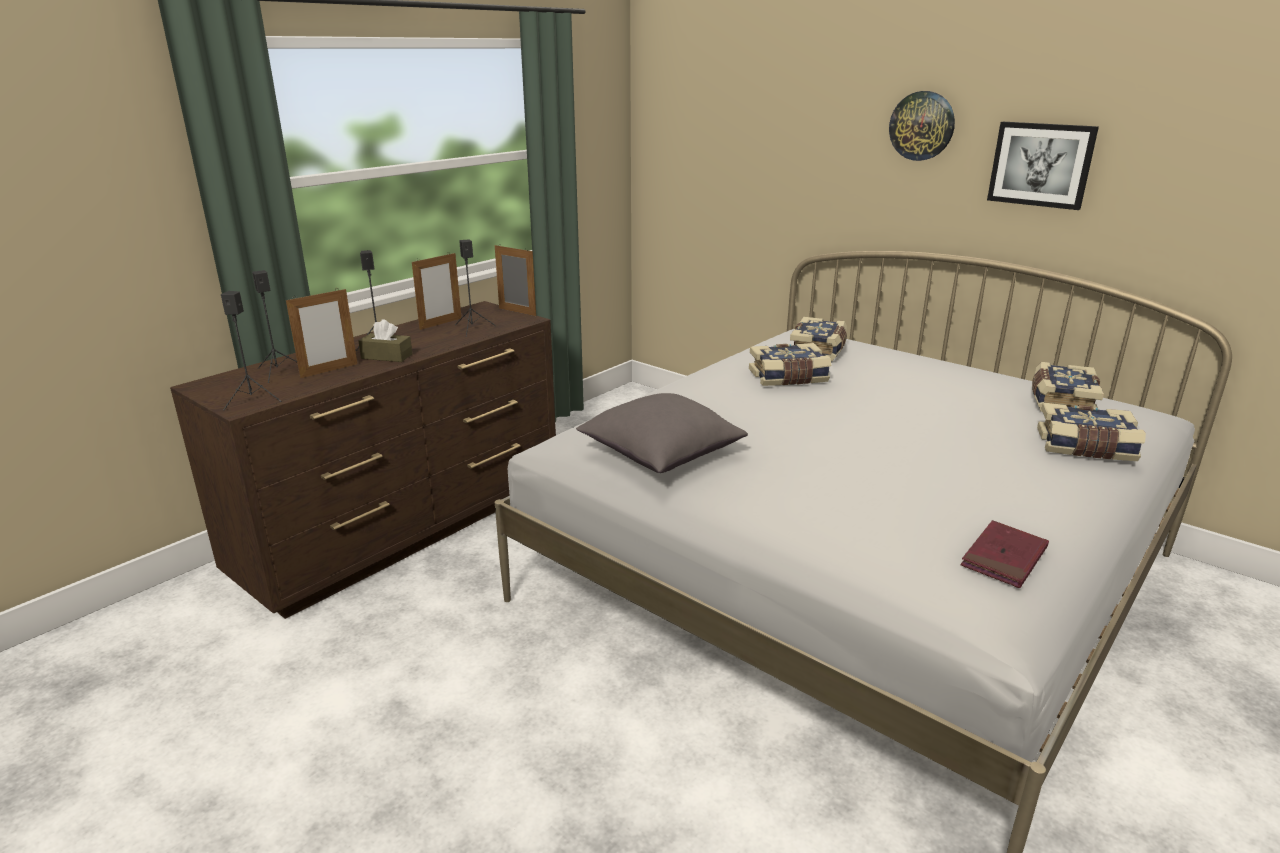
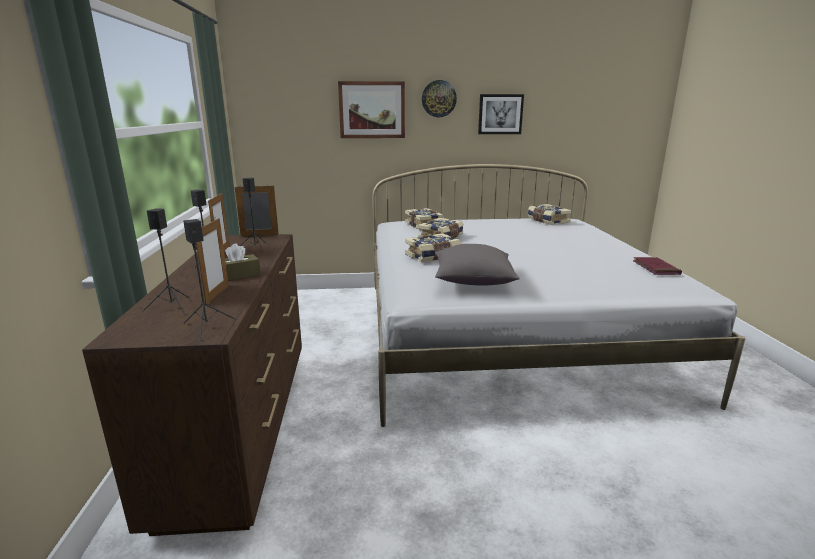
camera: 45 degrees left, 5 degrees down
book [1037,403,1146,461] -> book moved to [405,233,461,262]
none -> picture [338,81,405,138]

